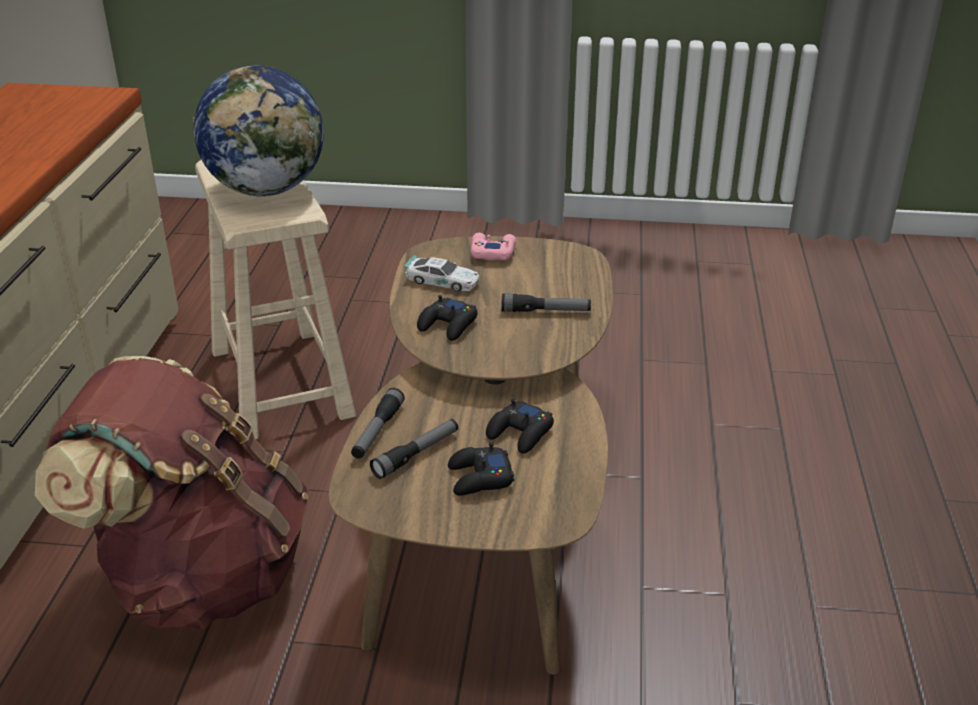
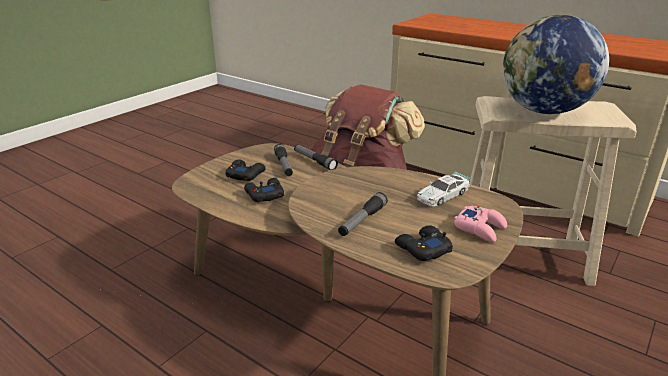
camera: 120 degrees right, 5 degrees down
black game controller [417,295,478,341] -> black game controller moved to [395,225,453,261]

